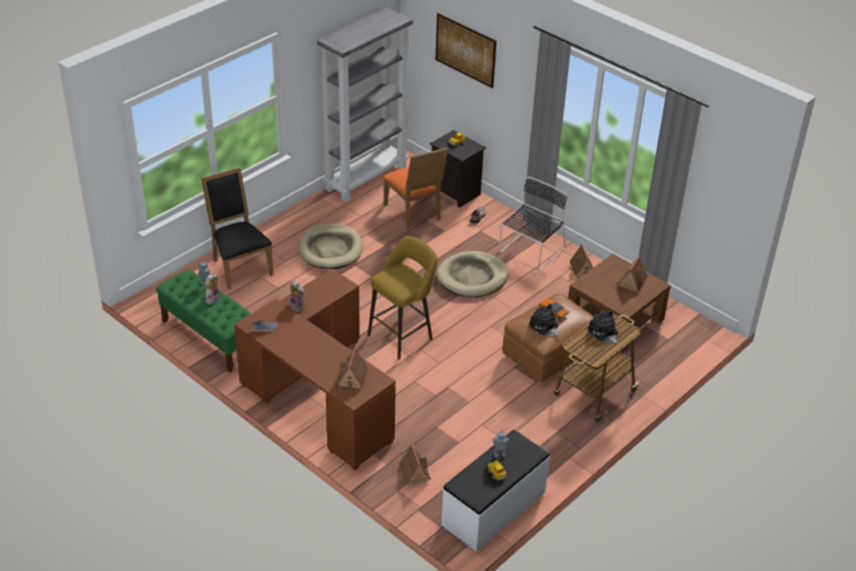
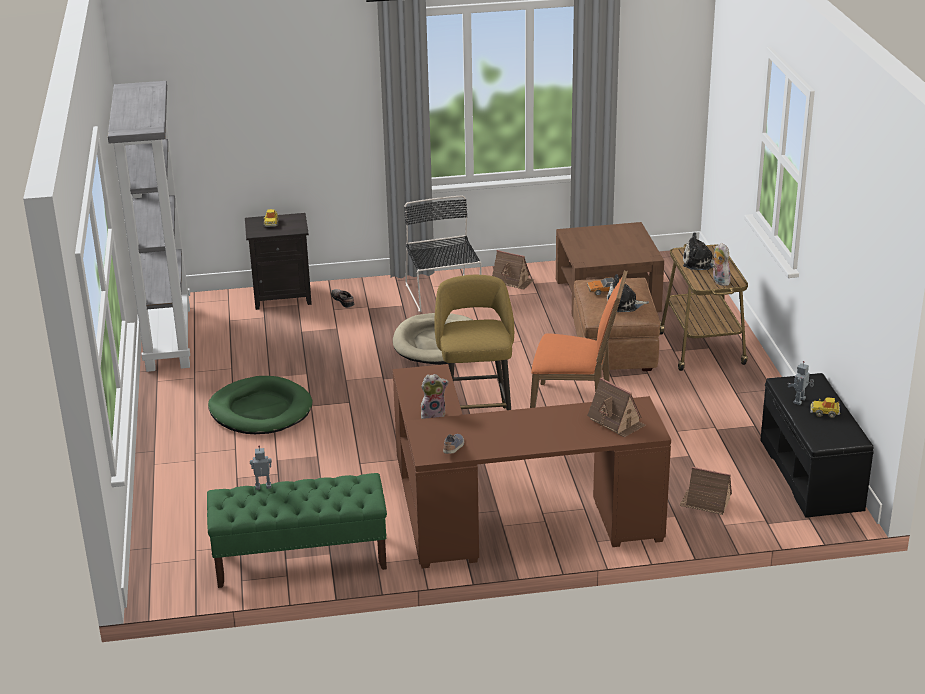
camera: 50 degrees left, 10 degrees down
black chair [201,167,273,290] -> none
plush toy [204,274,220,304] -> plush toy moved to [713,243,731,286]
beige dog bed [299,224,363,269] -> green dog bed [208,376,312,434]
orange chair [383,148,448,229] -> orange chair moved to [530,270,628,408]
picture [435,13,497,88] -> none
white bench [441,429,550,552] -> black bench [760,373,874,518]
toy house [617,255,647,292] -> none

